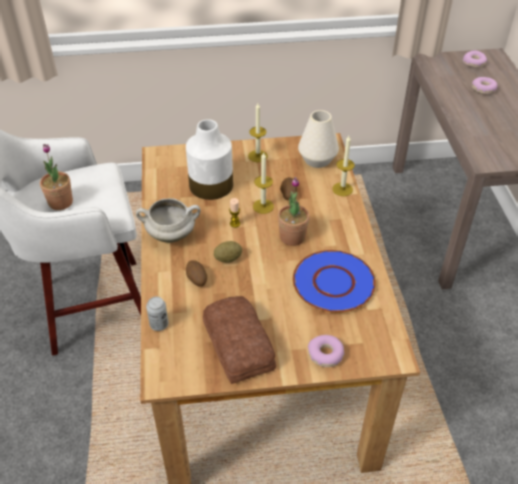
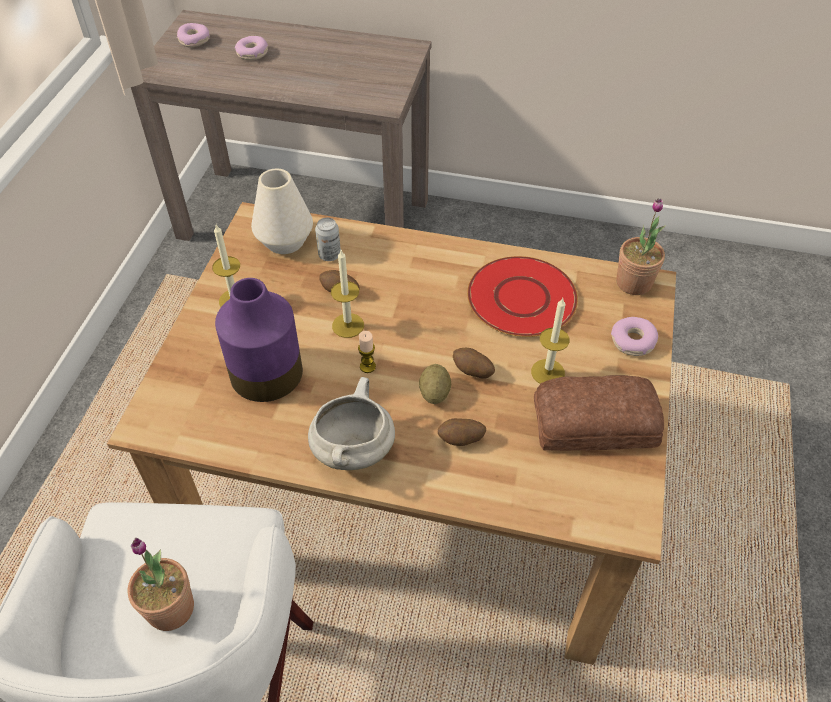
camera: 70 degrees left, 5 degrees up
can [146,296,169,331] -> can moved to [315,218,341,261]
white vase [186,119,233,200] -> purple vase [215,278,303,402]
potted plant [278,177,309,246] -> potted plant moved to [616,199,666,295]
blue plate [293,250,376,313] -> red plate [467,256,578,337]
candle [332,136,355,196] -> candle moved to [531,298,570,384]
none -> potato [453,348,495,379]

